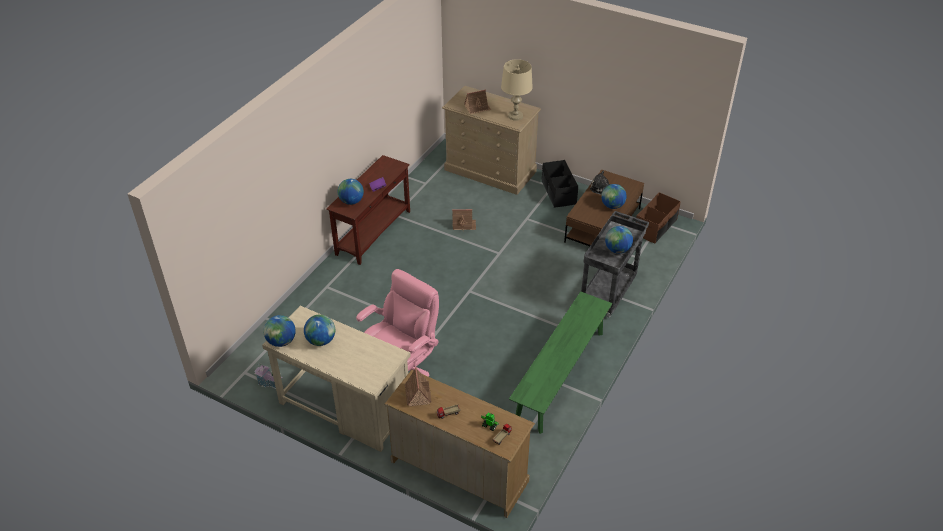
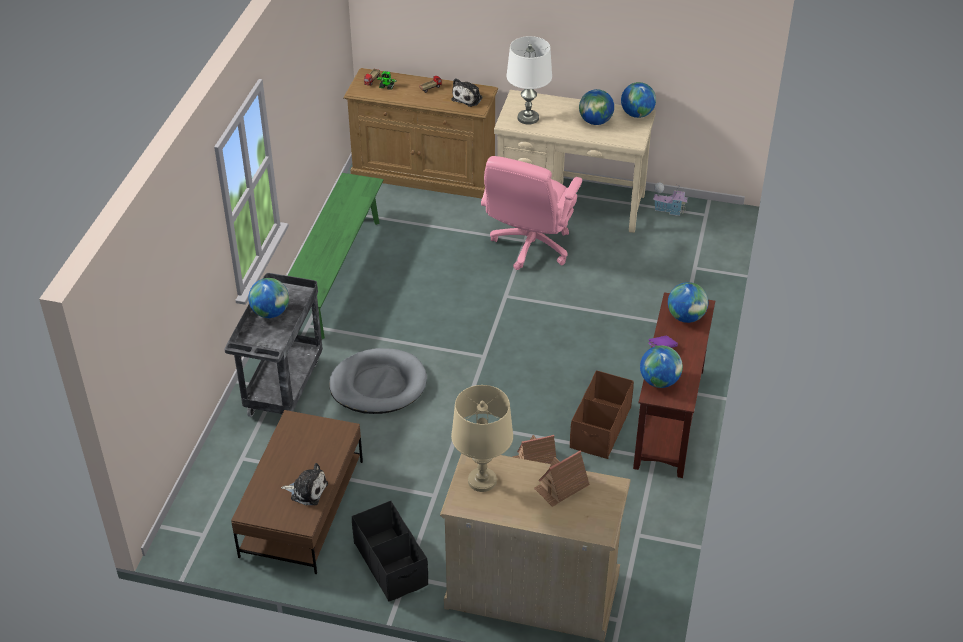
camera: 165 degrees right, 0 degrees up
toy house [405,367,432,406] -> plush toy [451,78,482,107]
globe [601,184,627,209] -> globe moved to [640,345,683,388]
brown storage box [635,192,681,243] -> brown storage box moved to [570,370,634,459]
none -> grey dog bed [329,348,427,414]
none -> white table lamp [506,36,552,125]

